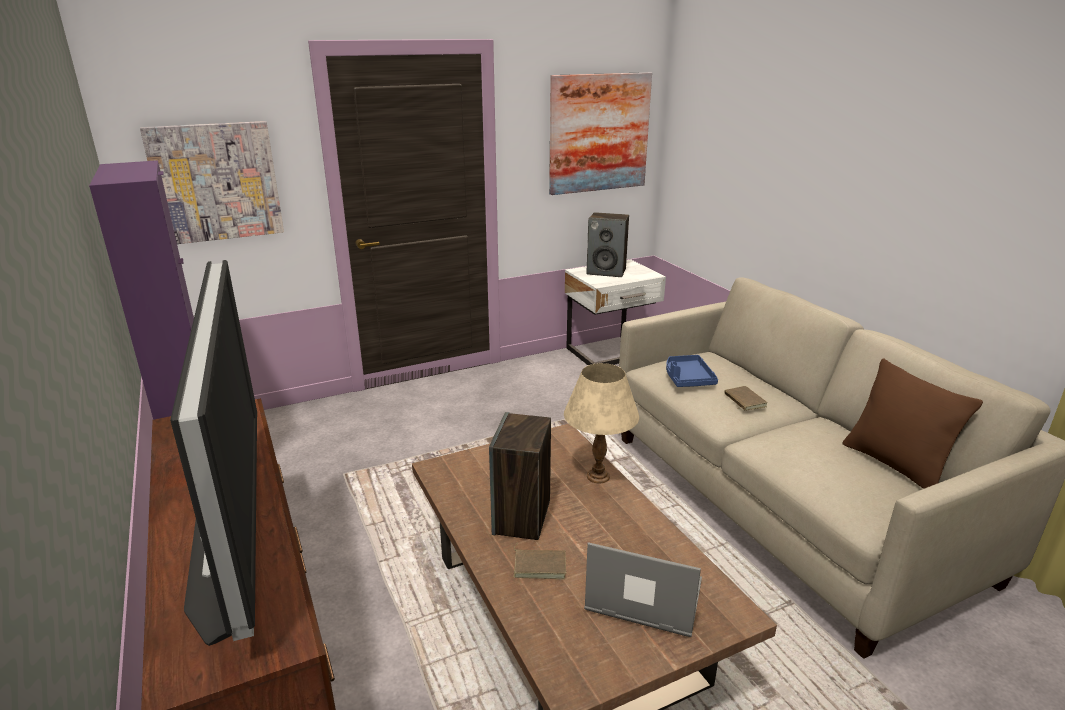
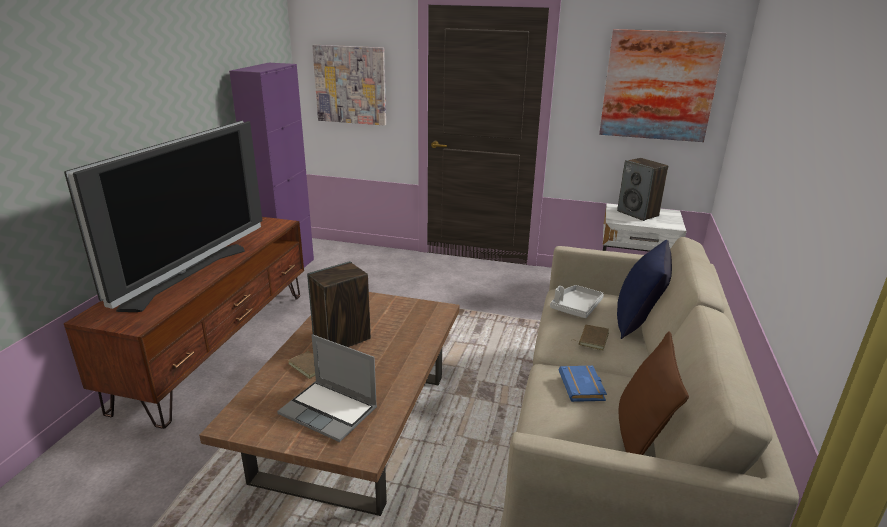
camera: 40 degrees right, 0 degrees up
beige table lamp [564,363,639,484] -> none
laptop [584,542,702,637] -> laptop turned 150 degrees clockwise [277,334,377,442]
blue tray [666,355,718,387] -> grey tray [550,285,604,318]
none -> blue book [559,366,607,402]
none -> blue pillow [617,240,672,339]

